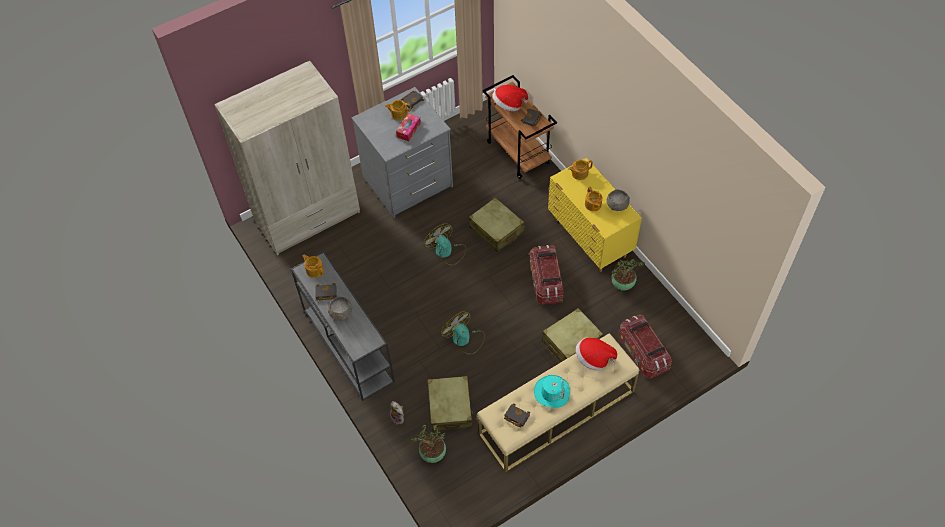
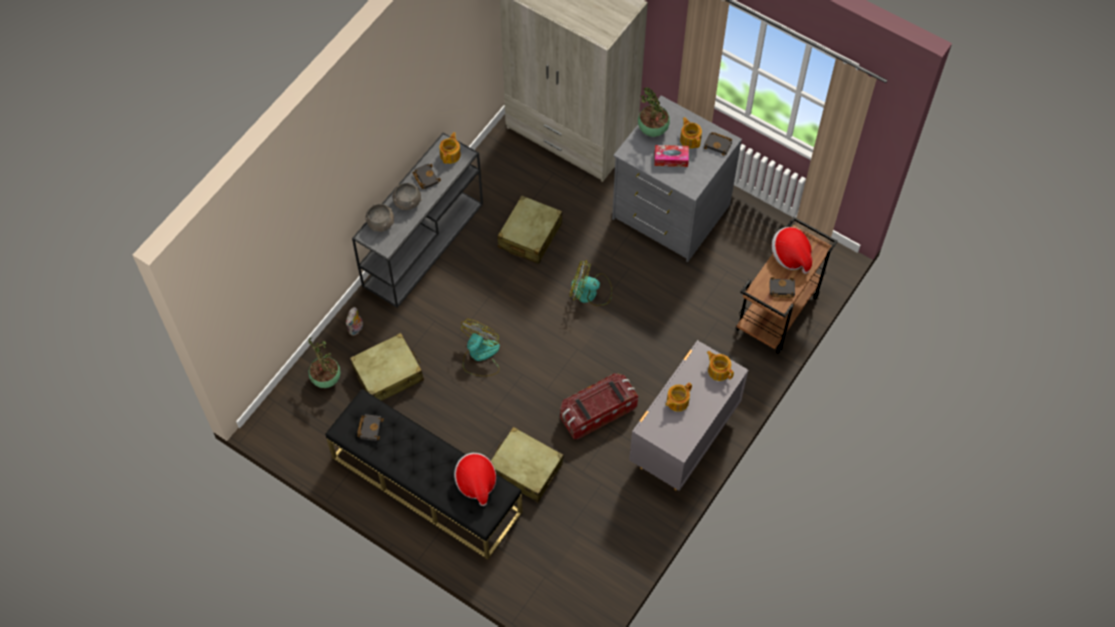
camera: 65 degrees right, 5 degrees up
fan [424,223,466,265] -> fan turned 105 degrees counterclockwise [570,260,612,306]
beige suitcase [469,198,524,252] -> beige suitcase moved to [497,195,562,264]
beige bench [477,333,639,473] -> black bench [326,389,523,560]
turquoise hat [534,375,570,408] -> none
yellow dresser [548,158,642,272] -> grey dresser [629,340,749,491]
grey bowl [606,189,630,211] -> grey bowl moved to [365,204,394,232]
potted plant [611,259,645,291] -> potted plant moved to [638,88,670,137]
storage box [618,314,672,379] -> none

